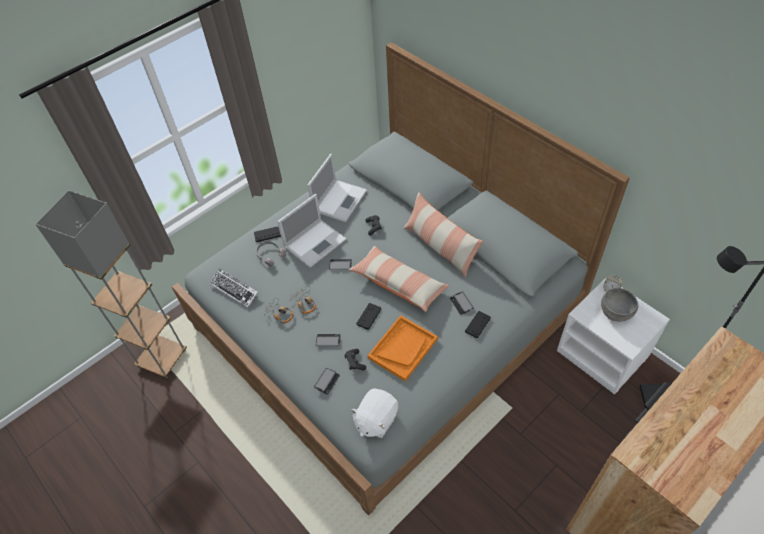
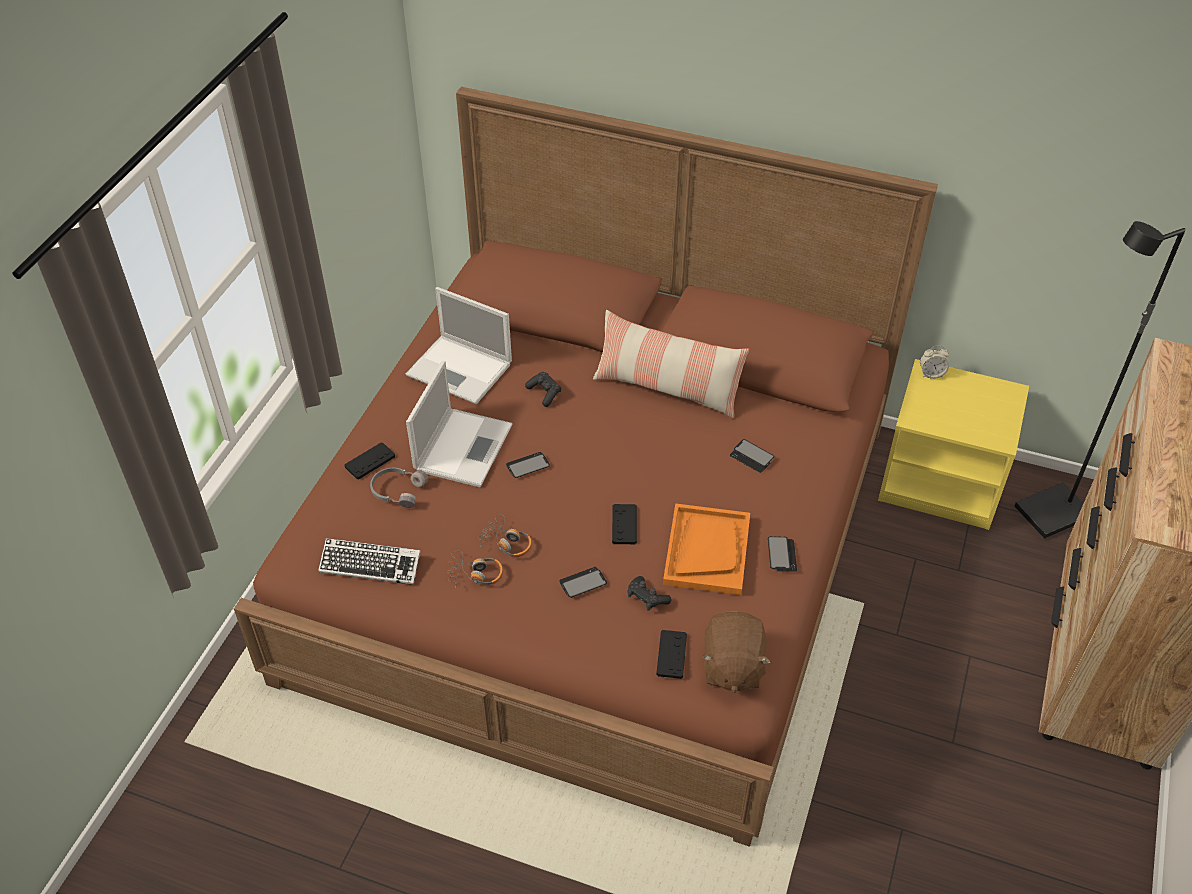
camera: 30 degrees left, 5 degrees down
grey floor lamp [35,190,187,378] -> none
grey bed [172,42,630,516] -> brown bed [234,87,938,847]
laptop [307,154,367,222] -> laptop turned 120 degrees clockwise [406,287,512,404]
phone [314,368,340,394] -> phone moved to [768,536,797,572]
pillow [349,246,449,312] -> none
white plush toy [351,388,398,438] -> brown plush toy [702,612,771,693]
black game controller [465,311,491,338] -> black game controller moved to [656,630,687,679]
white nightstand [557,277,670,394] -> yellow nightstand [878,359,1029,530]
grey bowl [601,288,638,322] -> none

